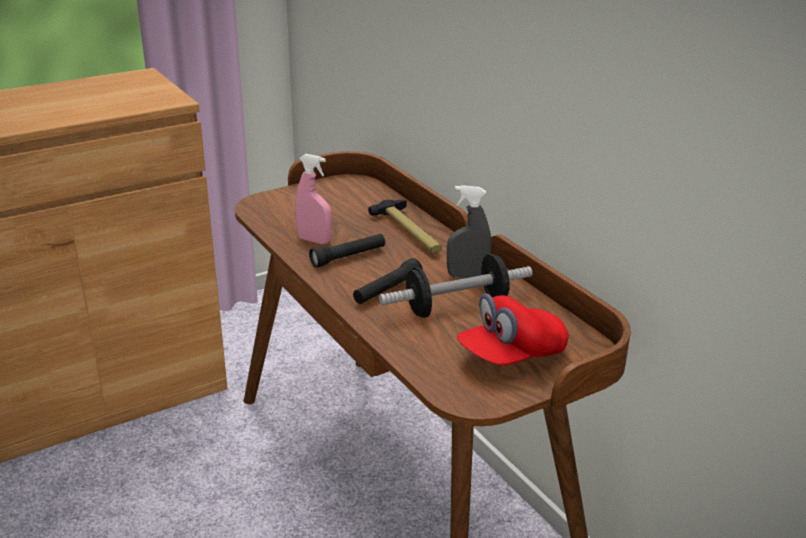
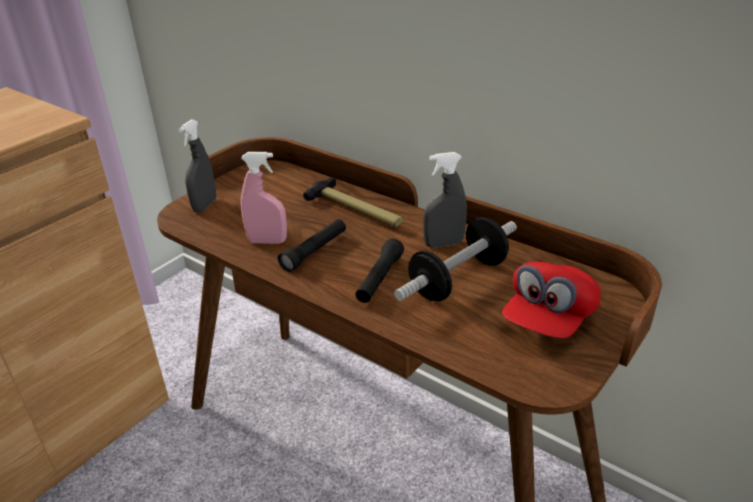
camera: 20 degrees left, 5 degrees up
none -> grey spray bottle [179,119,216,212]

